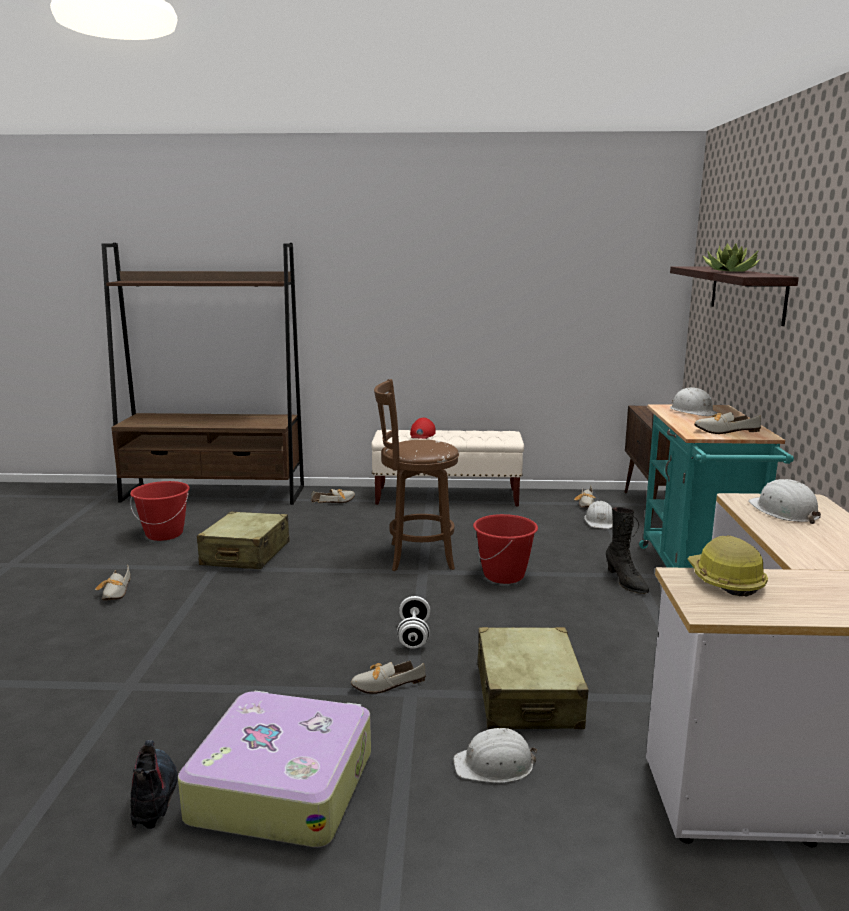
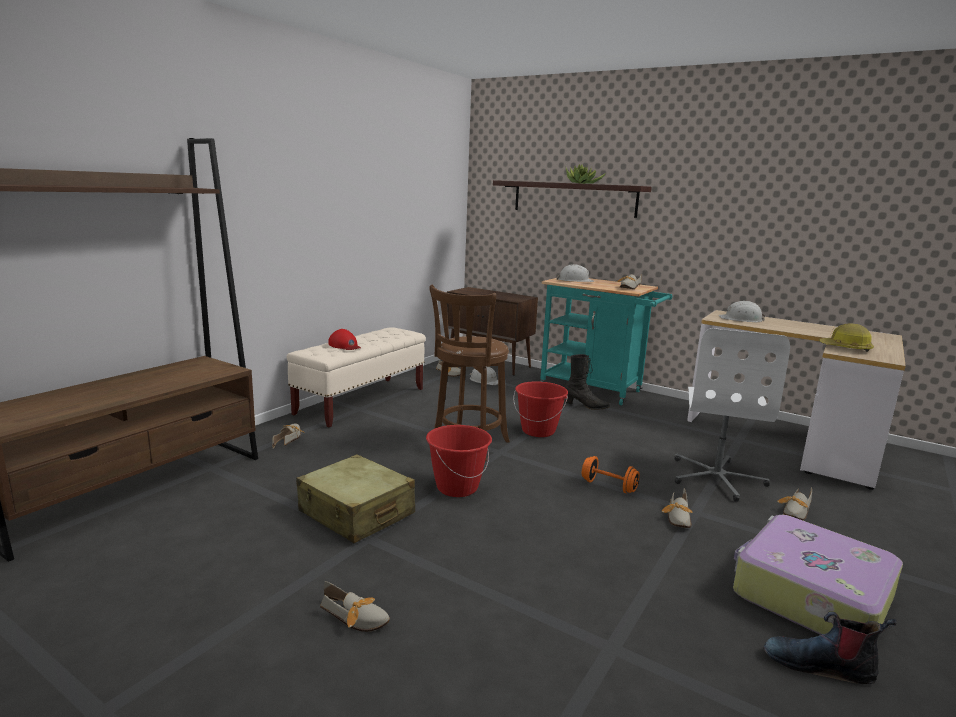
camera: 60 degrees left, 0 degrees up
red bucket [130,481,190,541] -> red bucket moved to [426,425,492,497]
white dumbbell [397,596,430,649] -> orange dumbbell [582,456,640,493]
white hard hat [453,728,537,783] -> shoe [777,487,812,520]
beige suitcase [477,627,589,729] -> white office chair [675,328,790,502]

